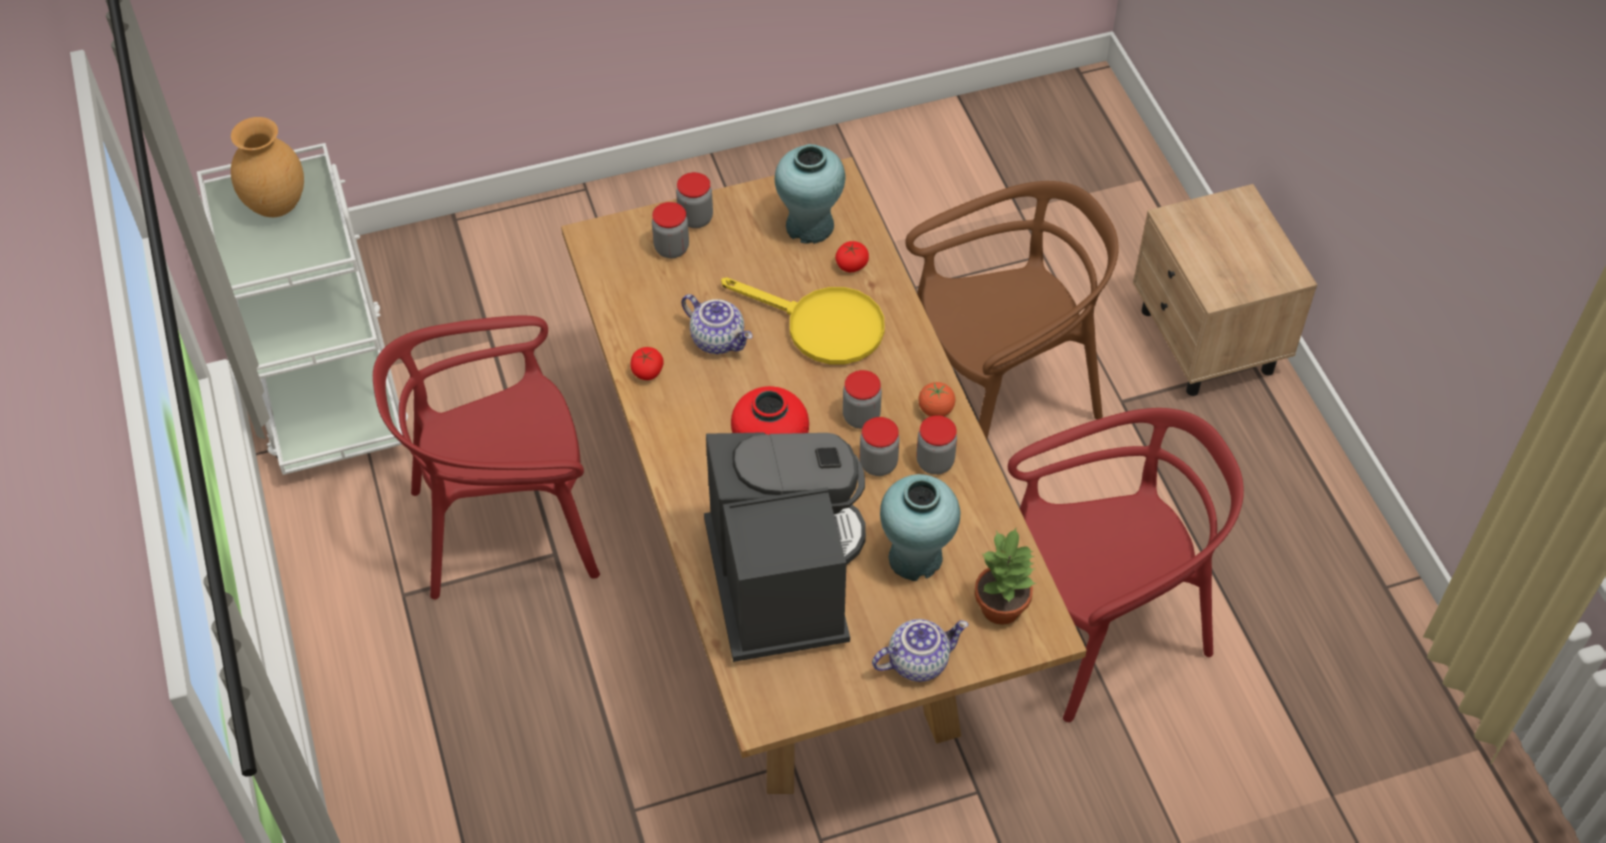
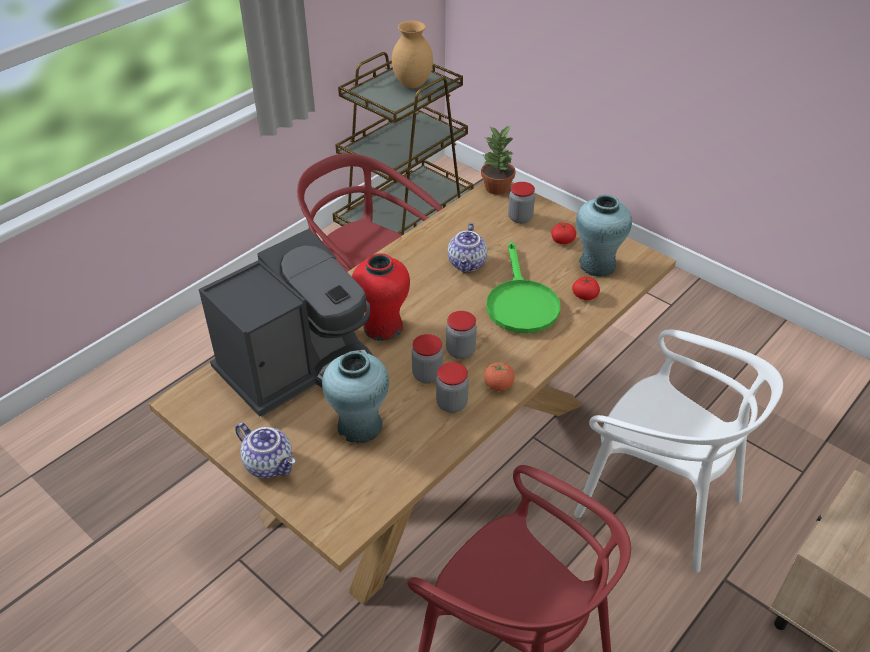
camera: 60 degrees right, 10 degrees down
white cart [197,143,408,475] -> brown cart [333,52,474,235]
tomato [630,347,664,380] -> tomato moved to [551,223,576,244]
jar [676,172,713,228] -> none
yellow frying pan [721,278,885,364] -> green frying pan [486,242,560,334]
brown chair [905,181,1119,440] -> white chair [574,329,783,573]
potted plant [974,528,1037,625] -> potted plant moved to [481,125,516,195]

